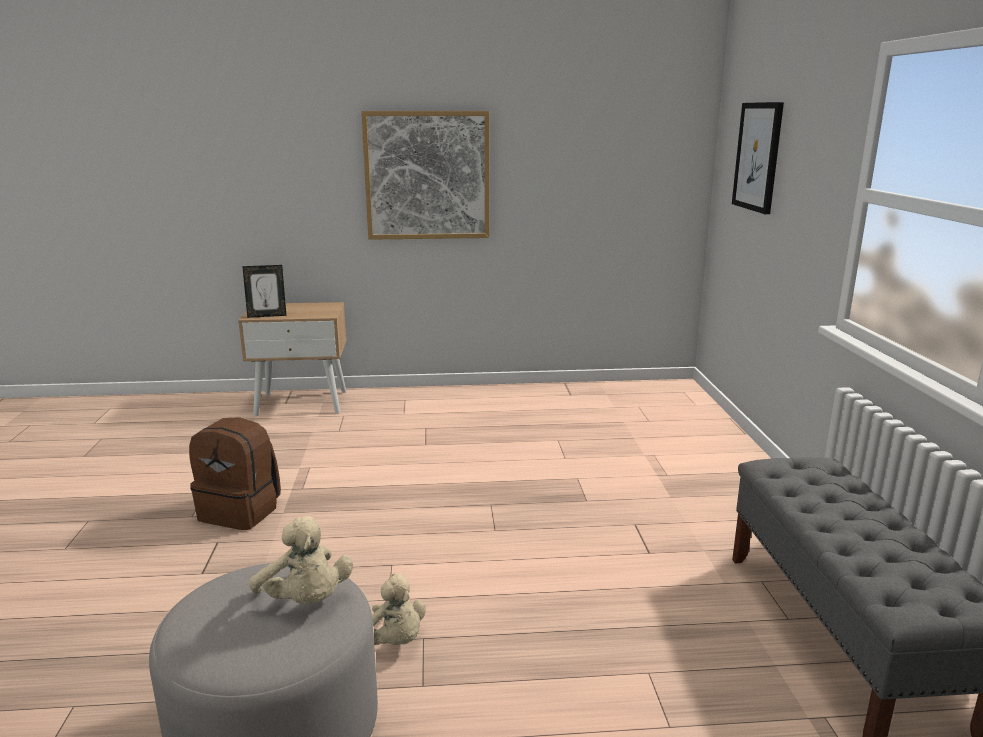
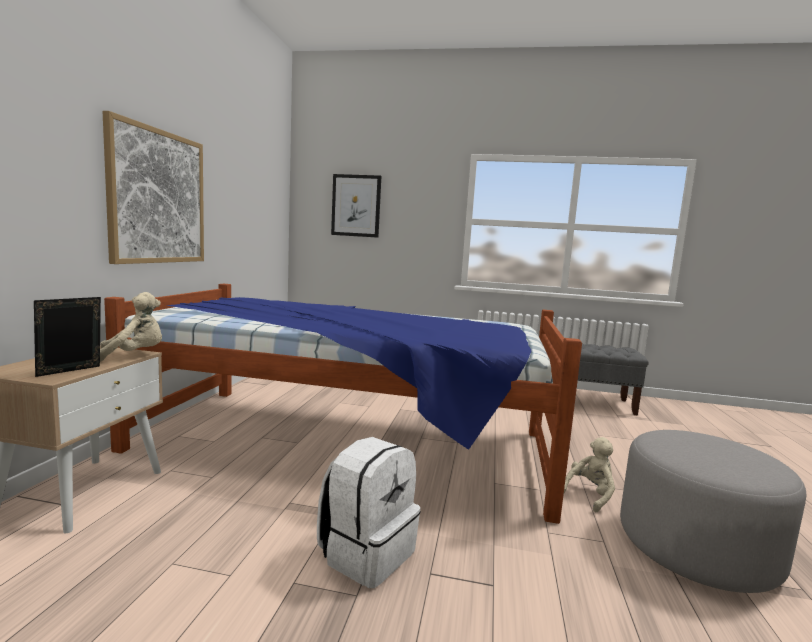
camera: 75 degrees left, 10 degrees down
brown backpack [189,417,281,530] -> white backpack [317,437,421,588]
picture frame [242,265,286,318] -> picture frame turned 150 degrees counterclockwise [34,297,101,377]
beige plush toy [249,516,353,604] -> beige plush toy moved to [100,292,162,362]
none -> bed [104,284,582,524]

